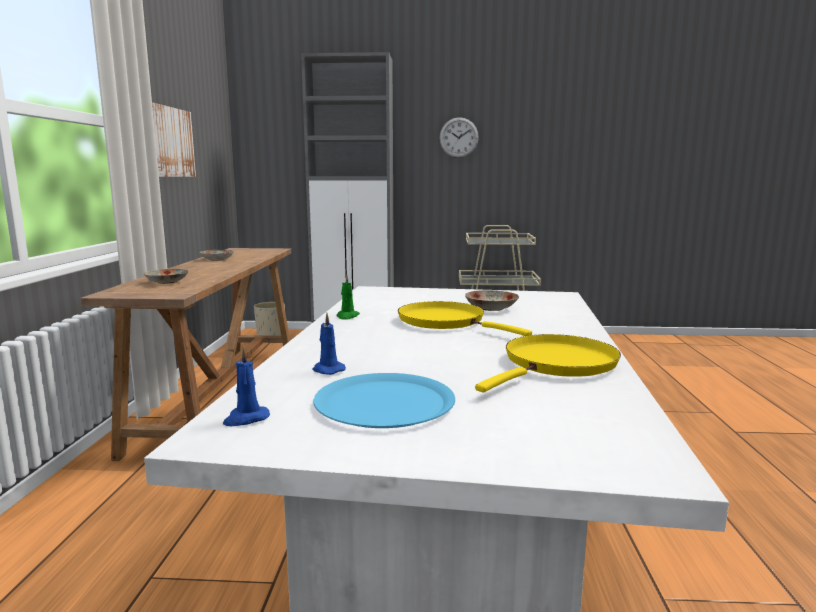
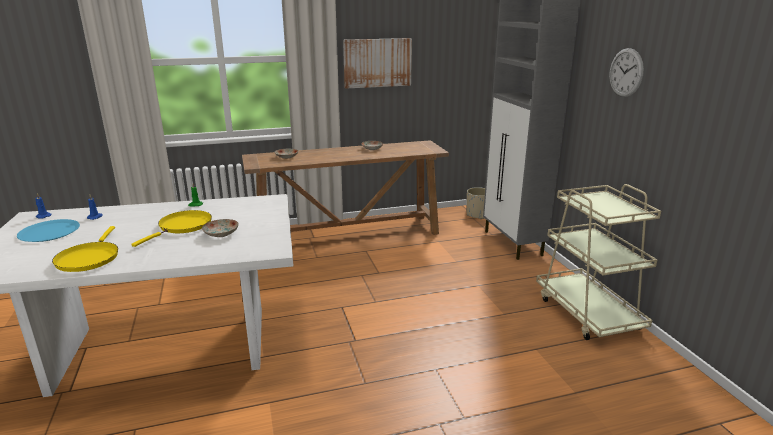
camera: 70 degrees right, 10 degrees up
yellow frying pan [475,334,621,392] -> yellow frying pan turned 60 degrees clockwise [52,226,118,272]

